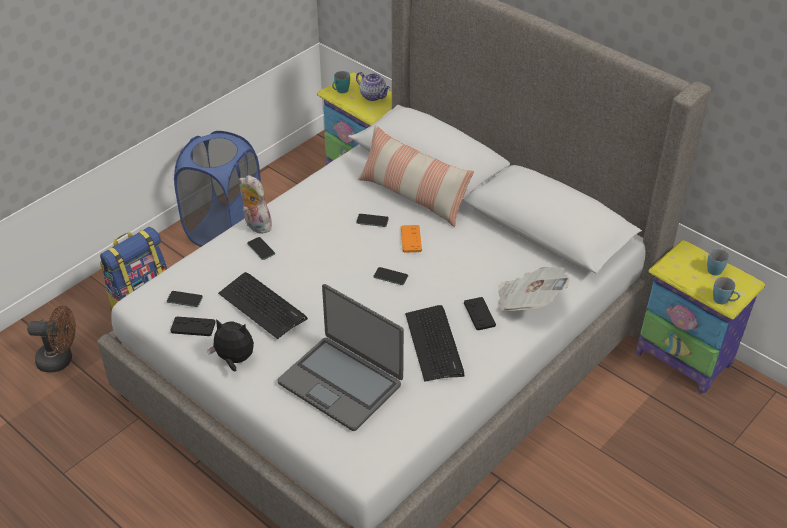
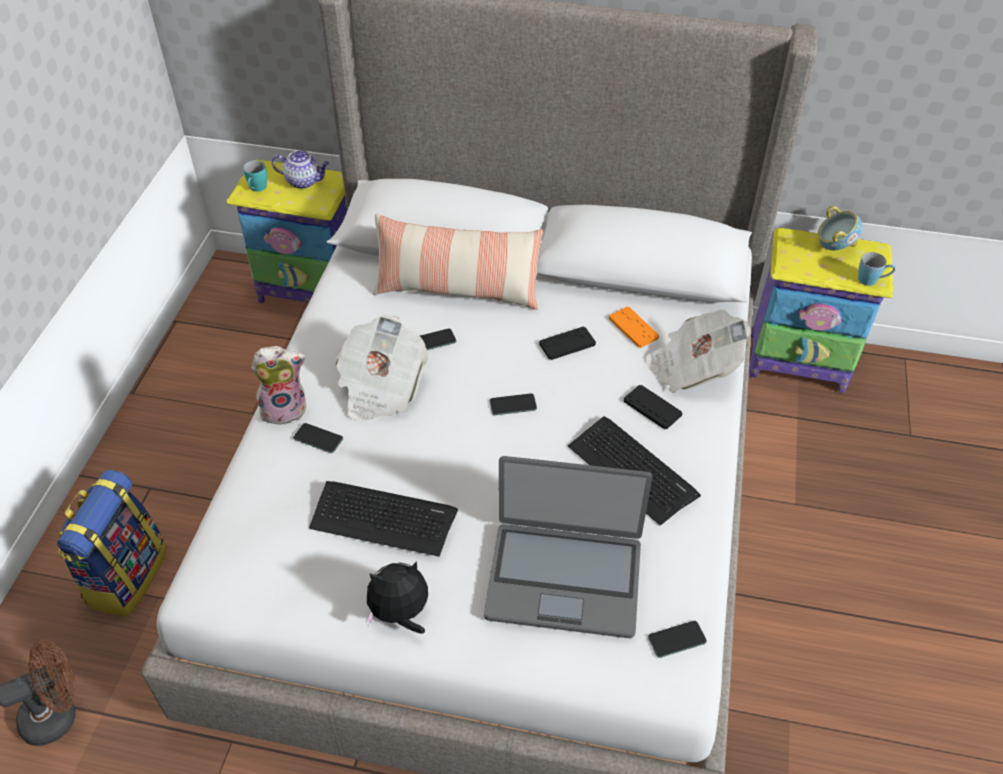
camera: 30 degrees left, 5 degrees up
phone [167,291,203,307] -> phone moved to [648,621,707,658]
black game controller [170,316,215,336] -> black game controller moved to [539,326,596,360]
blue laundry basket [174,131,261,247] -> none
plush toy [239,175,274,234] -> plush toy turned 150 degrees clockwise [251,346,306,425]
orange game controller [401,225,422,253] -> orange game controller moved to [609,307,659,348]
blue mug [707,247,729,275] -> bowl [818,206,863,250]
none -> newspaper [335,315,428,421]

